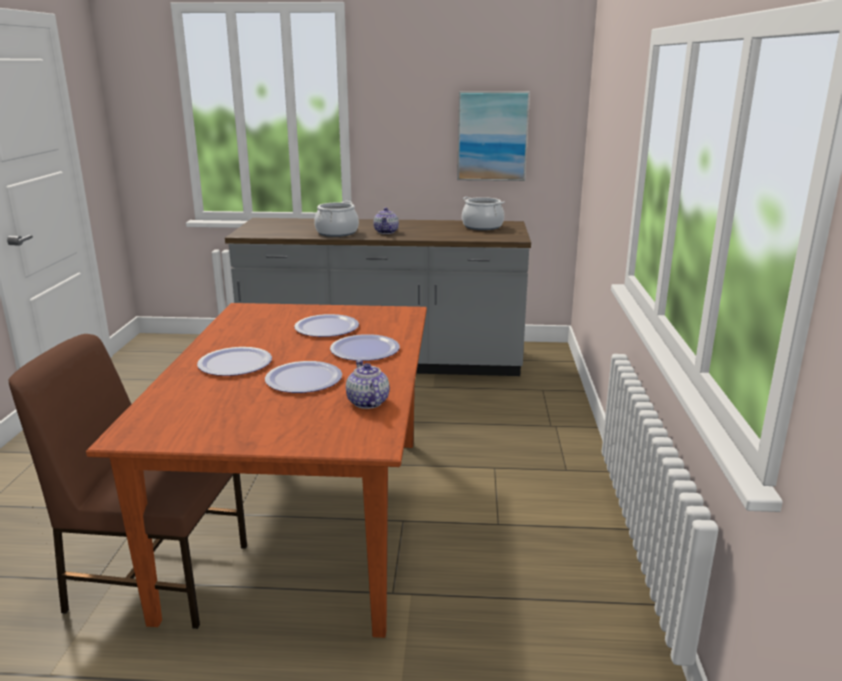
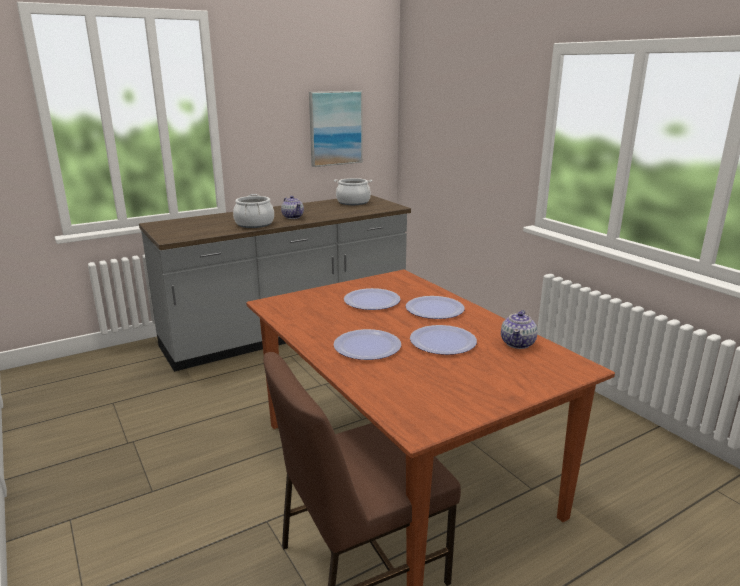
camera: 35 degrees left, 0 degrees up
teapot [346,360,390,409] -> teapot turned 105 degrees counterclockwise [501,310,537,349]

